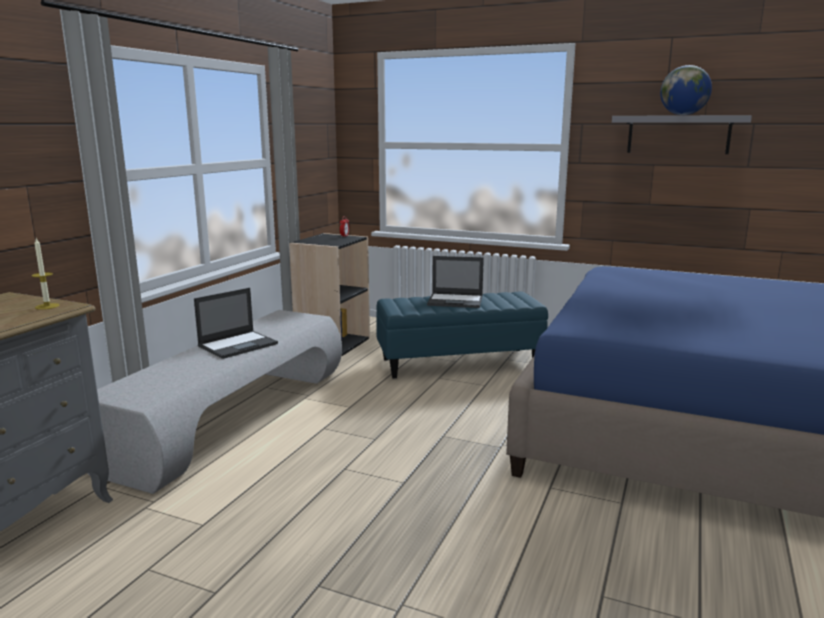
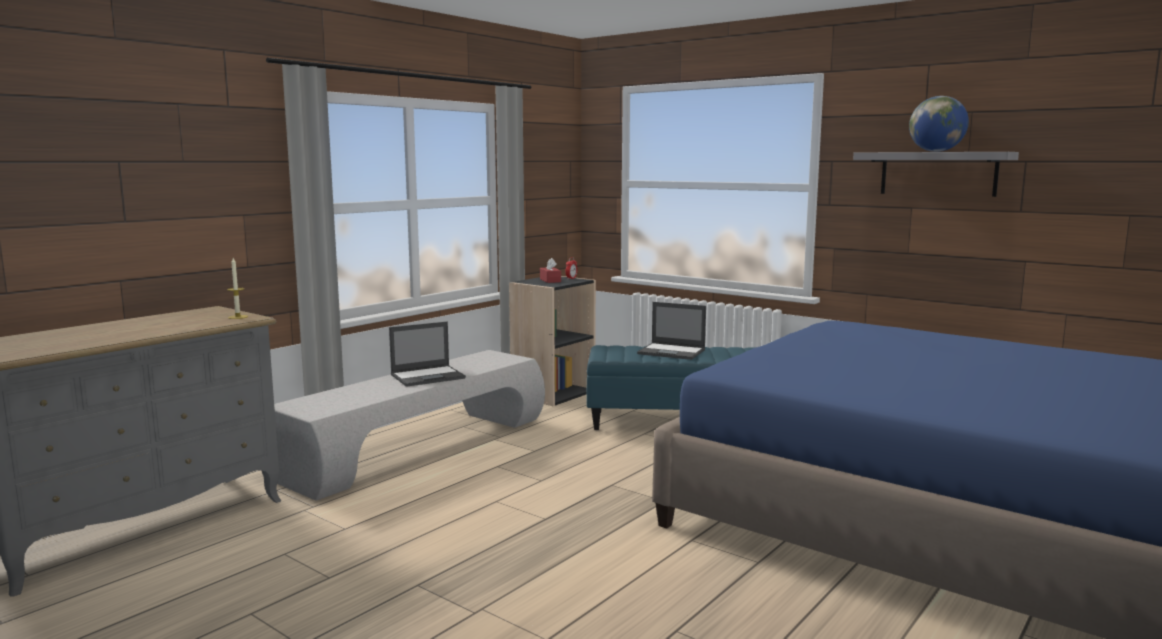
camera: 15 degrees right, 5 degrees down
none -> red tissue box [540,258,561,283]

